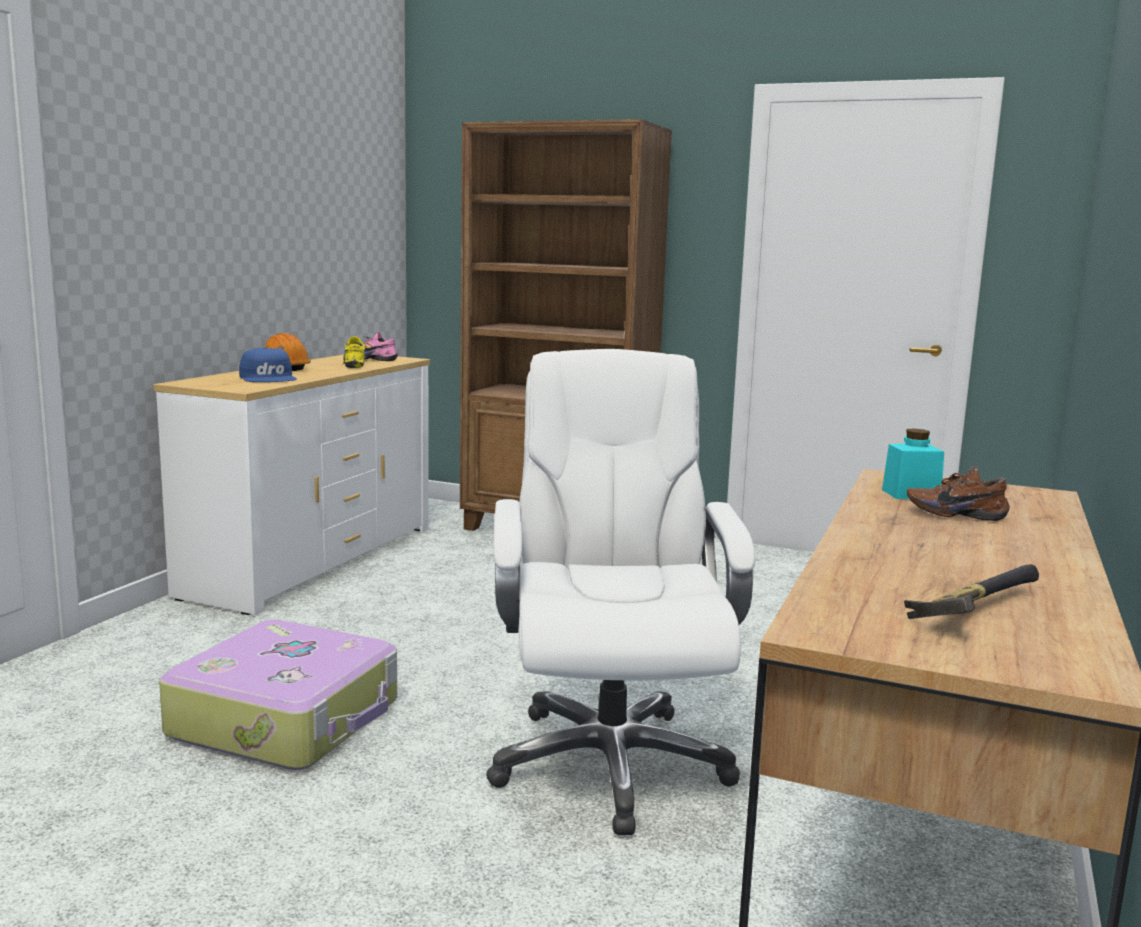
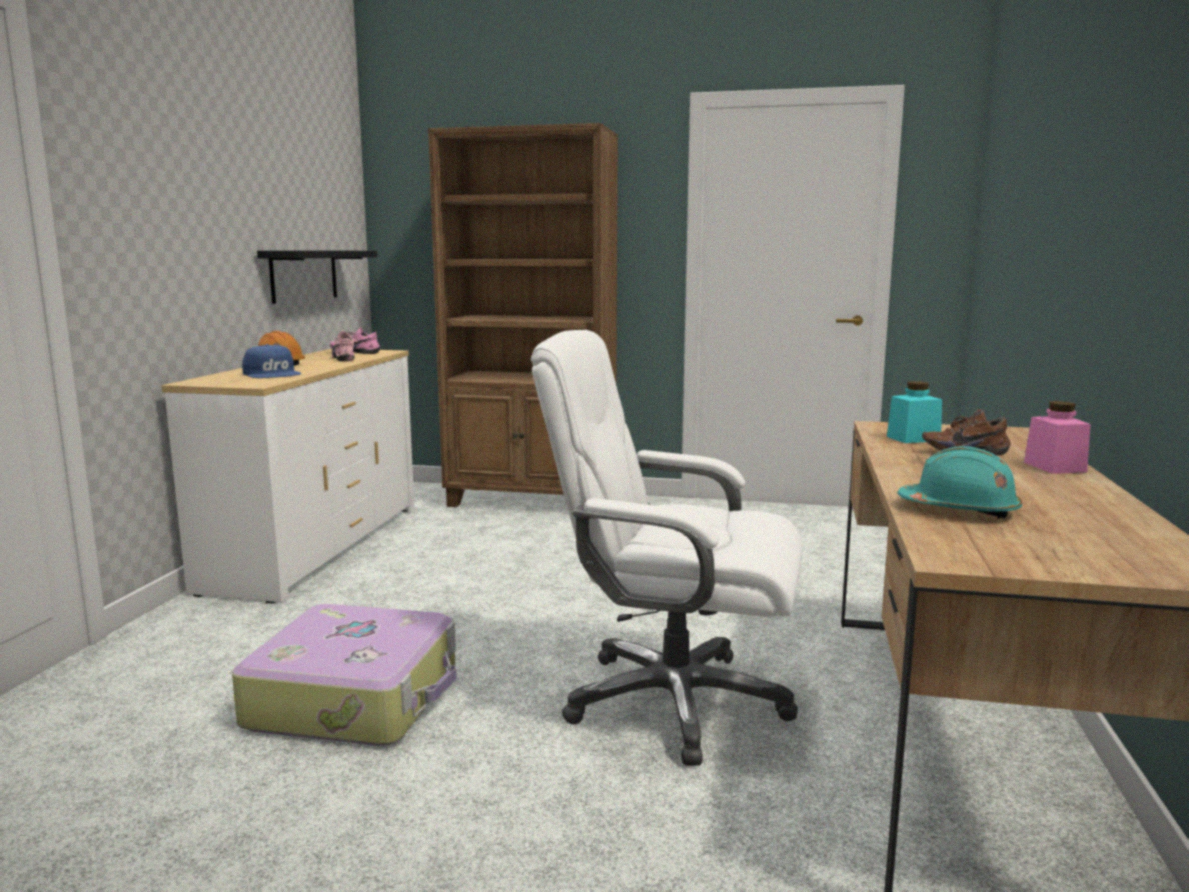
camera: 10 degrees left, 0 degrees up
yellow shoe [343,336,372,368] -> pink shoe [332,331,359,361]
white office chair [486,349,755,835] -> white office chair turned 60 degrees counterclockwise [531,330,803,766]
hammer [904,564,1039,619] -> none
none -> black shelf [257,251,377,304]
none -> turquoise hard hat [897,446,1022,519]
none -> pink jar [1024,401,1091,474]

